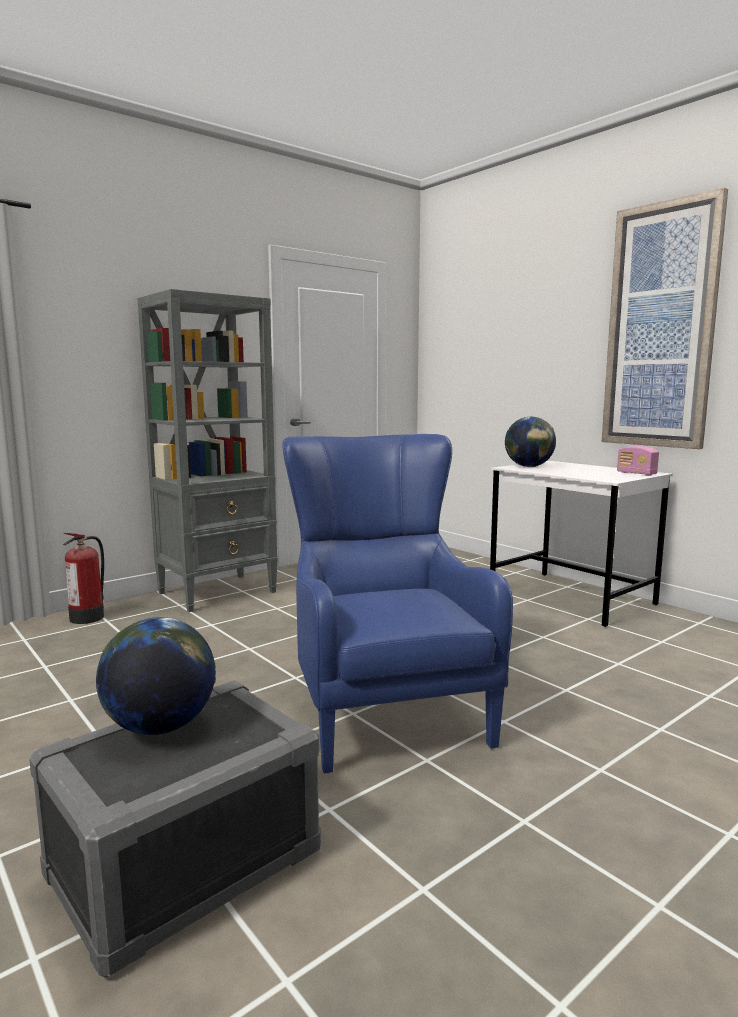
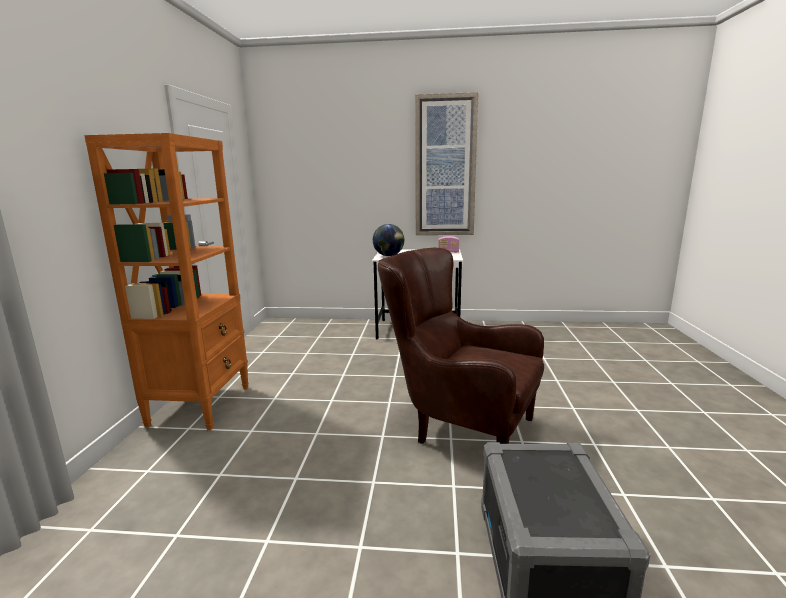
camera: 45 degrees left, 5 degrees up
fire extinguisher [63,533,104,624] -> none
globe [96,617,216,735] -> none
grey bookcase [137,289,278,612] -> orange bookcase [84,133,249,430]
blue armchair [282,434,513,773] -> brown armchair [378,248,544,444]

